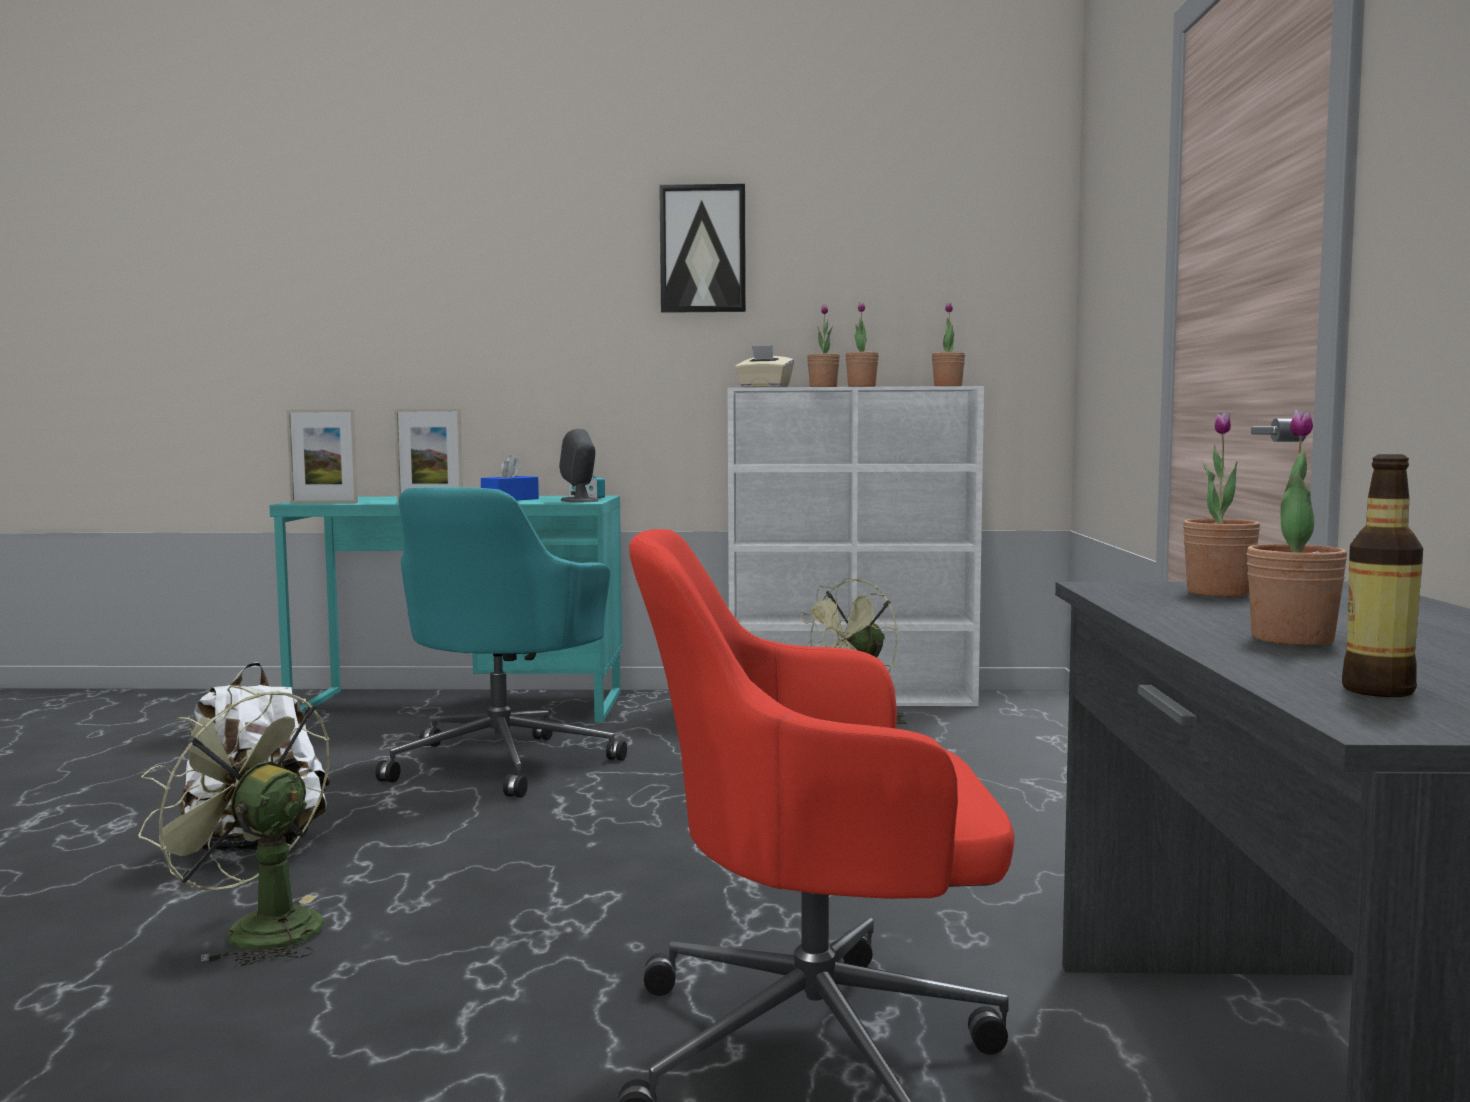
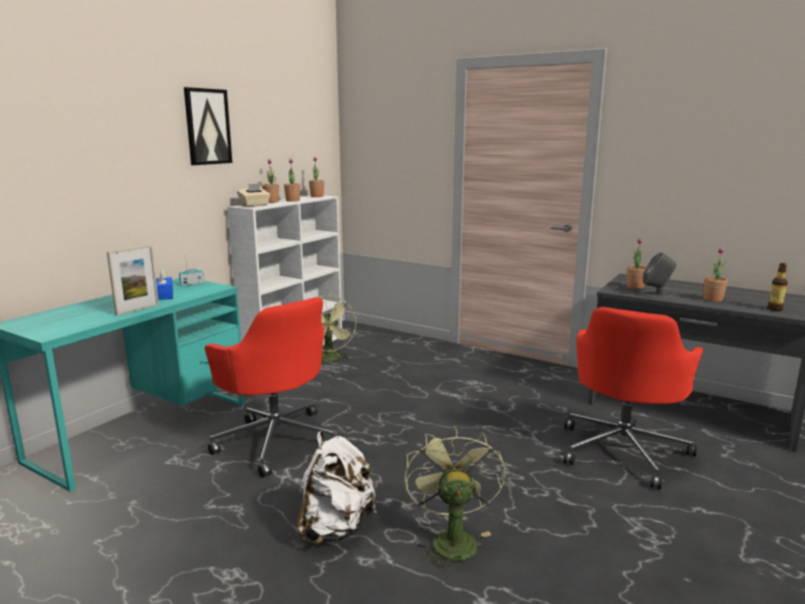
camera: 60 degrees left, 10 degrees up
green fan [138,686,329,966] -> green fan turned 120 degrees clockwise [404,426,505,571]
picture frame [286,409,358,503] -> none
turquoise office chair [375,487,627,798] -> red office chair [205,297,334,477]
grey speaker [559,429,598,502] -> grey speaker moved to [641,252,677,298]

